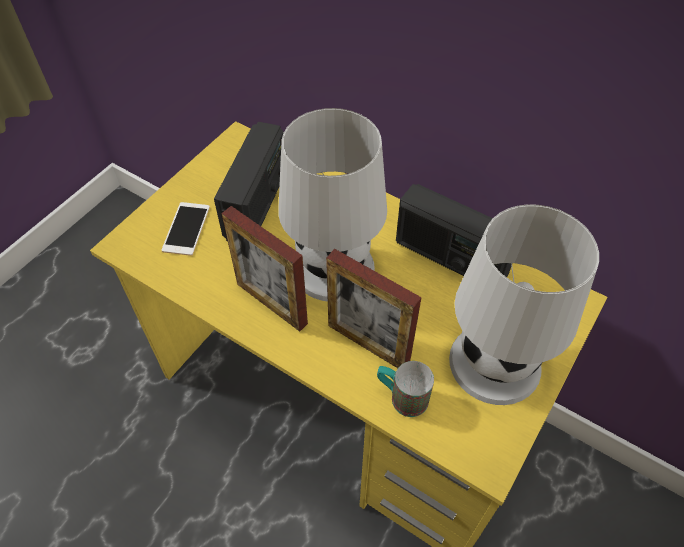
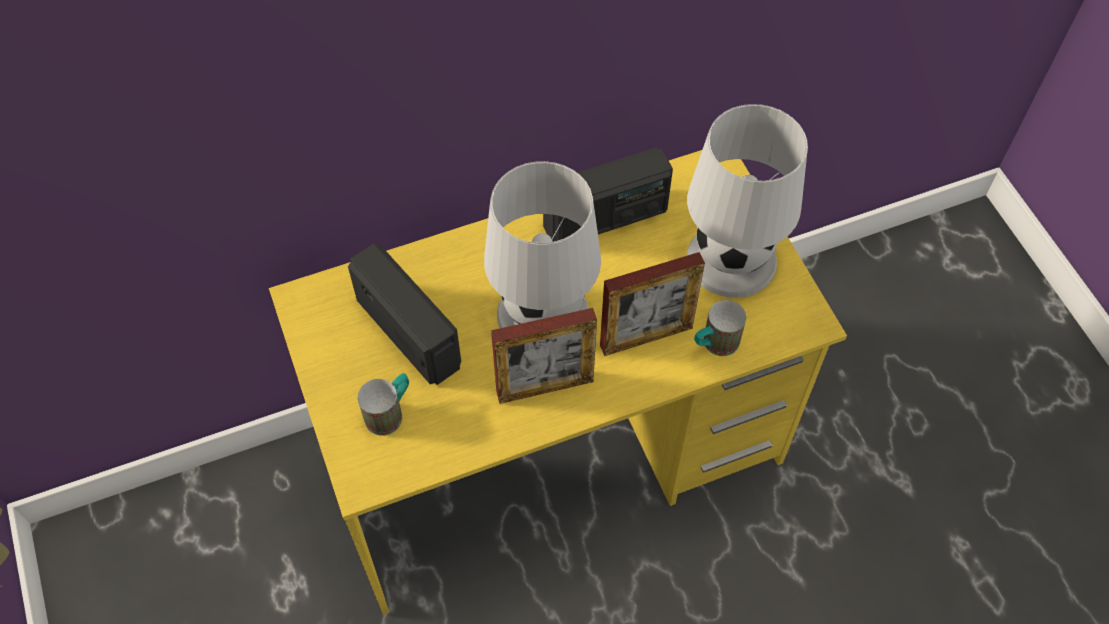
camera: 55 degrees left, 5 degrees up
phone [161,202,210,256] -> mug [358,373,409,436]

